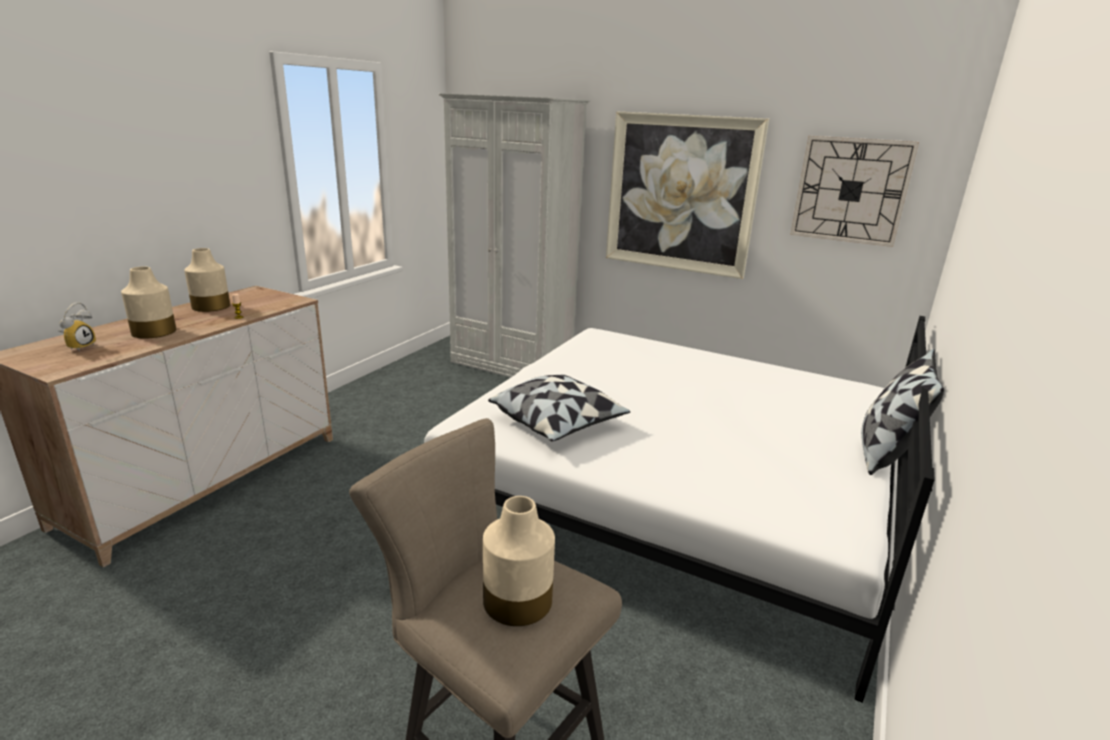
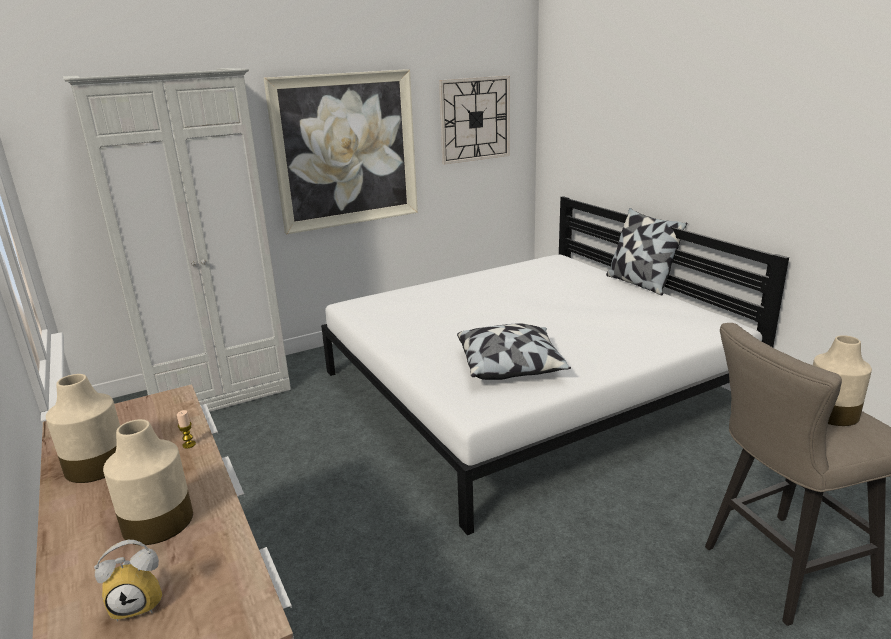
camera: 55 degrees left, 0 degrees up
alarm clock [59,303,96,351] -> alarm clock turned 120 degrees clockwise [94,540,163,622]

